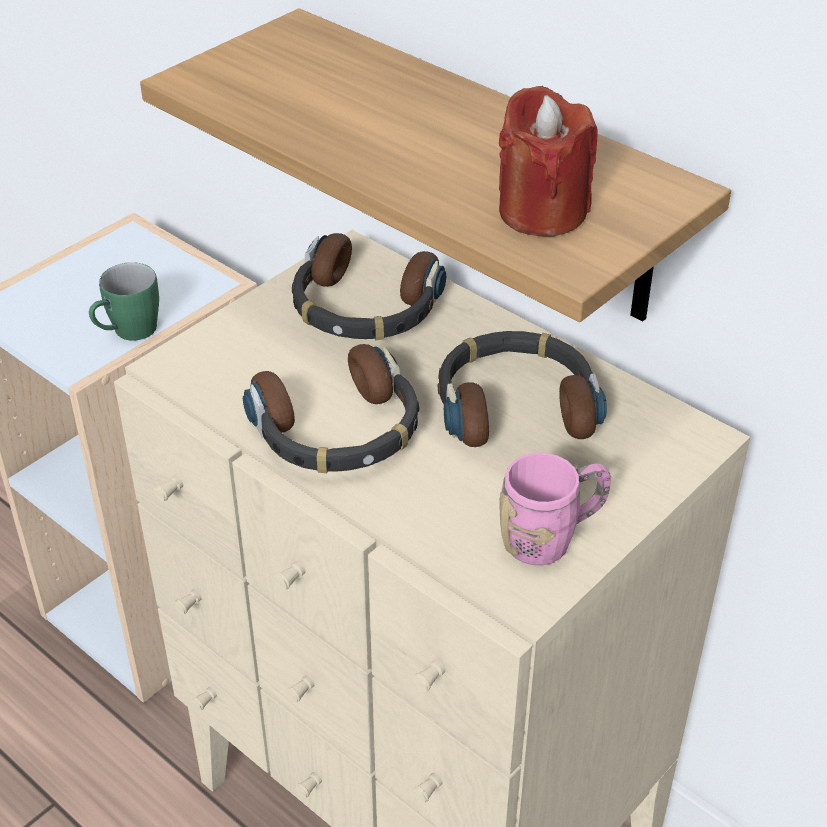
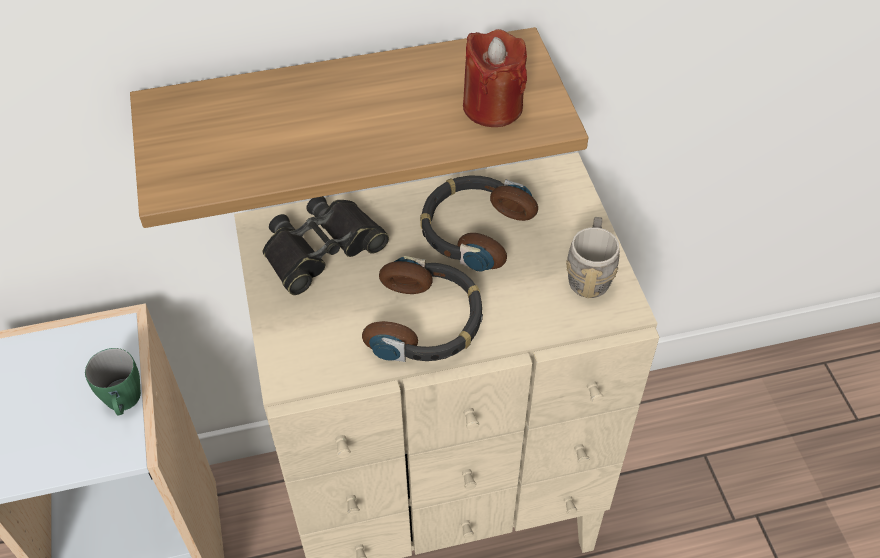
camera: 55 degrees left, 10 degrees up
headphones [292,233,446,340] -> black binoculars [263,196,389,295]
pink mug [499,453,611,565] -> grey mug [566,217,620,298]

